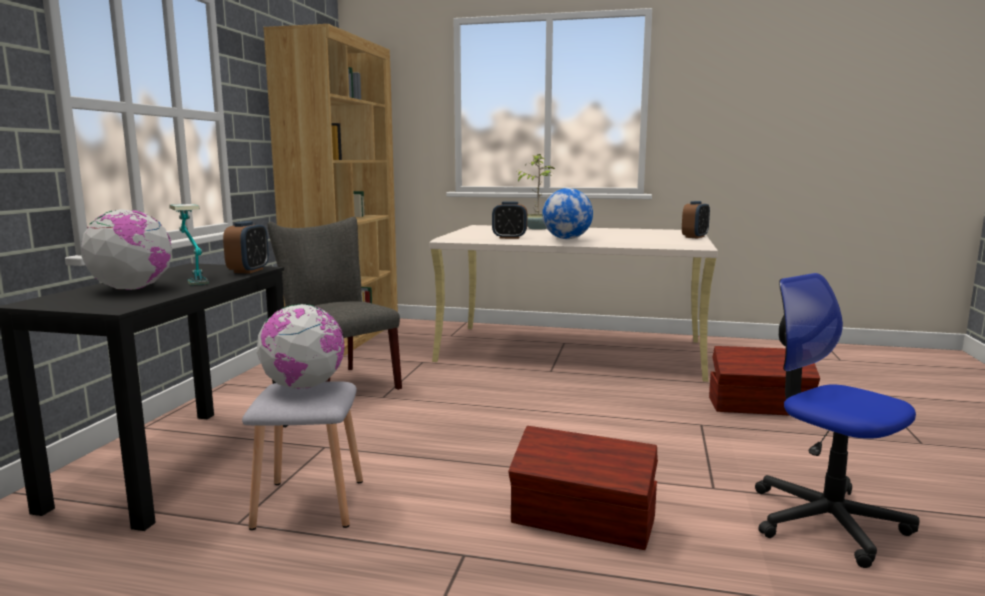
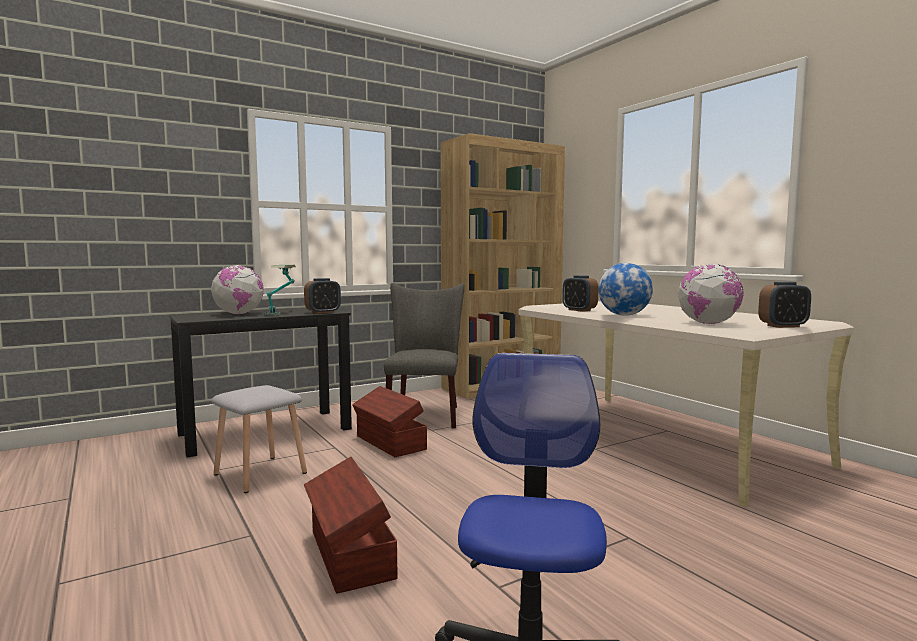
camera: 45 degrees right, 5 degrees down
globe [257,304,345,389] -> globe moved to [678,264,744,324]
potted plant [515,154,555,230] -> none
brown storage box [709,346,820,416] -> brown storage box moved to [352,386,427,457]

